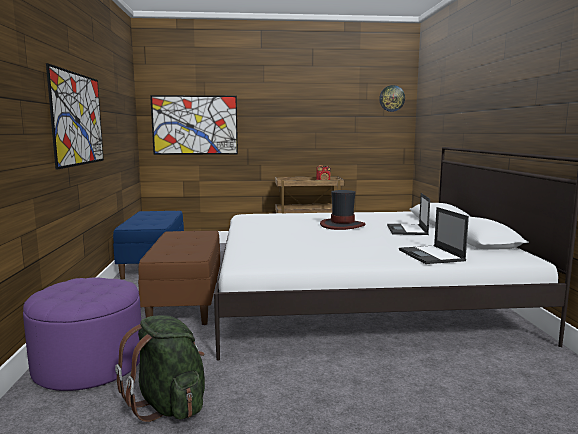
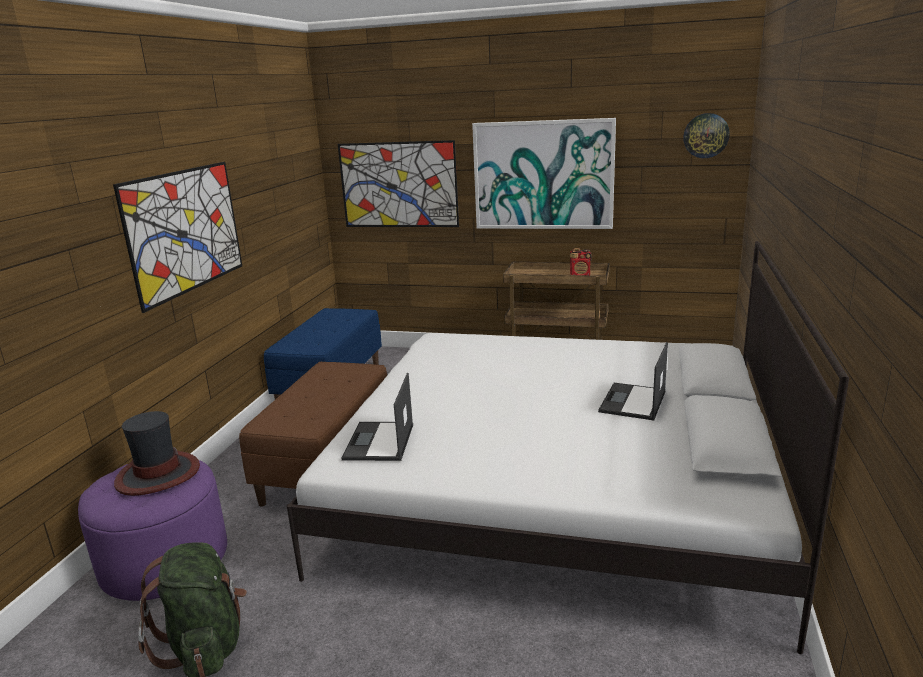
camera: 20 degrees right, 10 degrees up
hat [320,190,366,230] -> hat moved to [114,411,200,496]
laptop [399,207,469,264] -> laptop moved to [341,373,413,461]
none -> picture [472,118,616,229]

